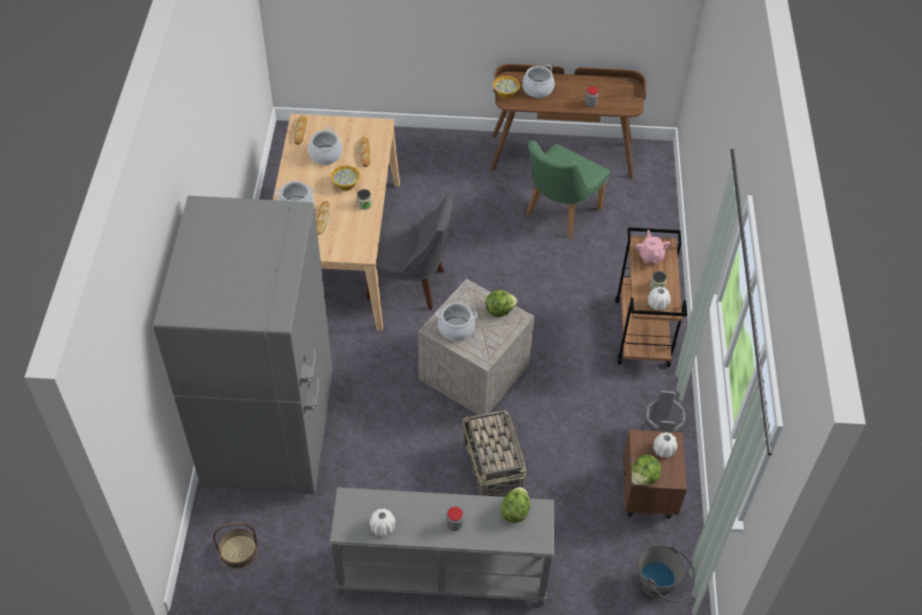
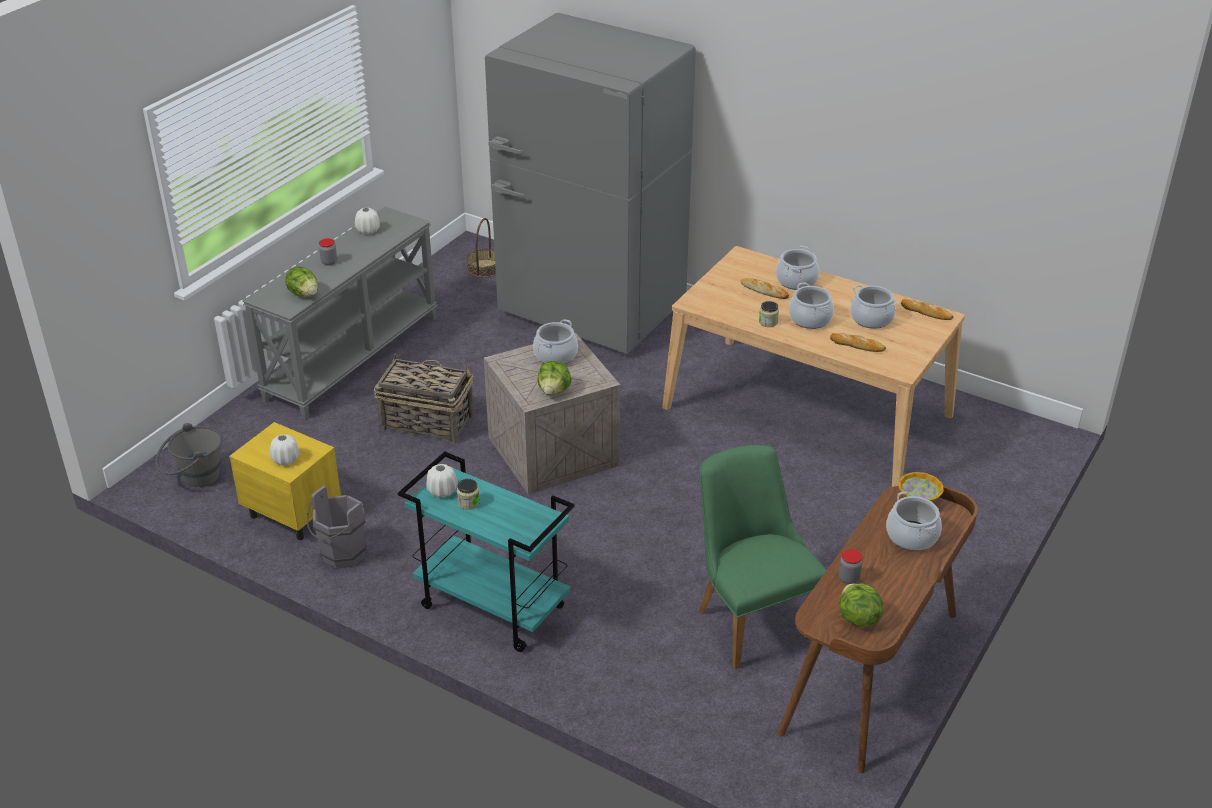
camera: 120 degrees right, 15 degrees down
bowl [331,165,360,191] -> cooking pot [789,282,834,329]
grey chair [367,195,454,310] -> none
brown cart [615,227,687,367] -> turquoise cart [398,452,574,652]
brown nightstand [623,430,687,519] -> yellow nightstand [229,422,341,540]
lettuce [631,454,661,486] -> lettuce moved to [839,583,883,627]
pink teapot [636,230,671,263] -> none

